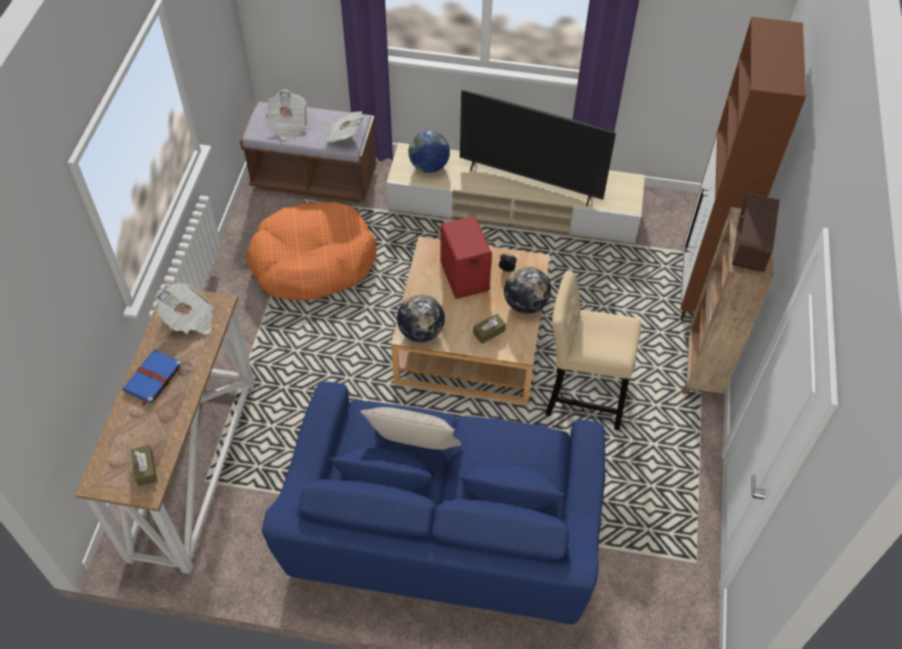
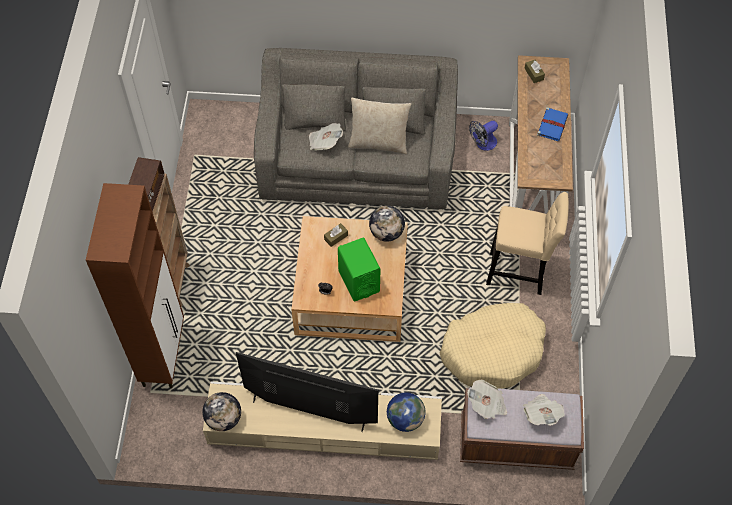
camera: 175 degrees right, 5 degrees up
newspaper [156,283,214,334] -> newspaper moved to [309,123,343,150]
orange dog bed [247,202,376,300] -> beige dog bed [440,303,546,388]
blue sofa [262,381,605,624] -> grey sofa [254,48,458,209]
red speaker [440,216,492,299] -> green speaker [338,237,381,302]
globe [504,267,551,314] -> globe moved to [202,392,241,431]
beige stool [545,271,641,430] -> beige stool moved to [486,192,569,295]
none -> fan [469,121,498,151]

